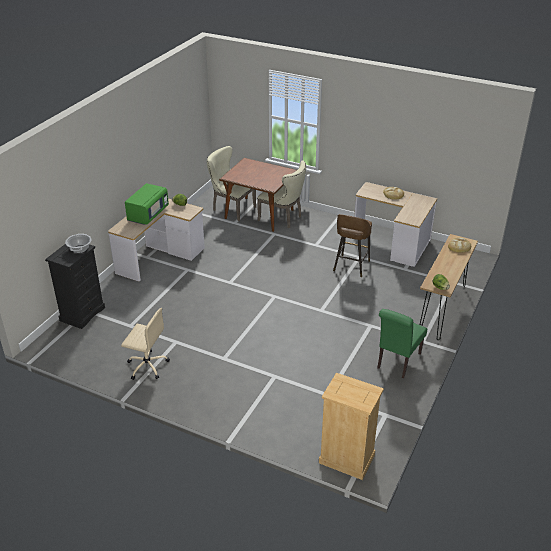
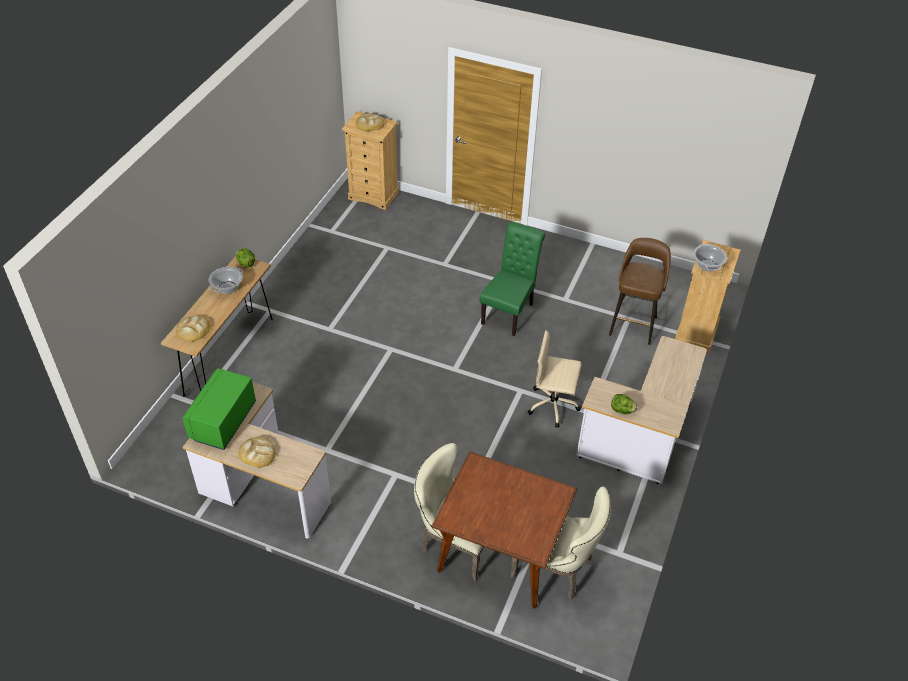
camera: 175 degrees right, 10 degrees up
black dresser [45,244,105,329] -> beige dresser [675,240,741,353]
beige office chair [121,308,170,380] -> beige office chair moved to [528,330,581,427]
green microwave [125,183,169,225] -> green microwave moved to [182,368,256,450]
brown stool [333,214,372,277] -> brown stool moved to [609,238,671,345]
green chair [377,309,427,378] -> green chair moved to [480,222,545,336]
none -> cooking pot [208,267,243,294]
none -> bread [356,113,385,131]

